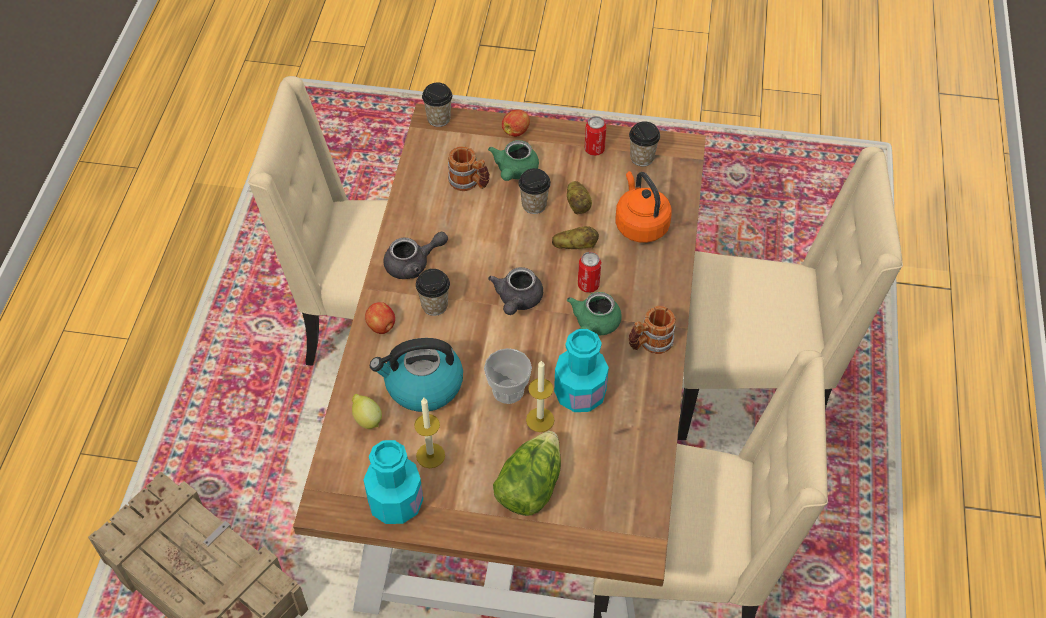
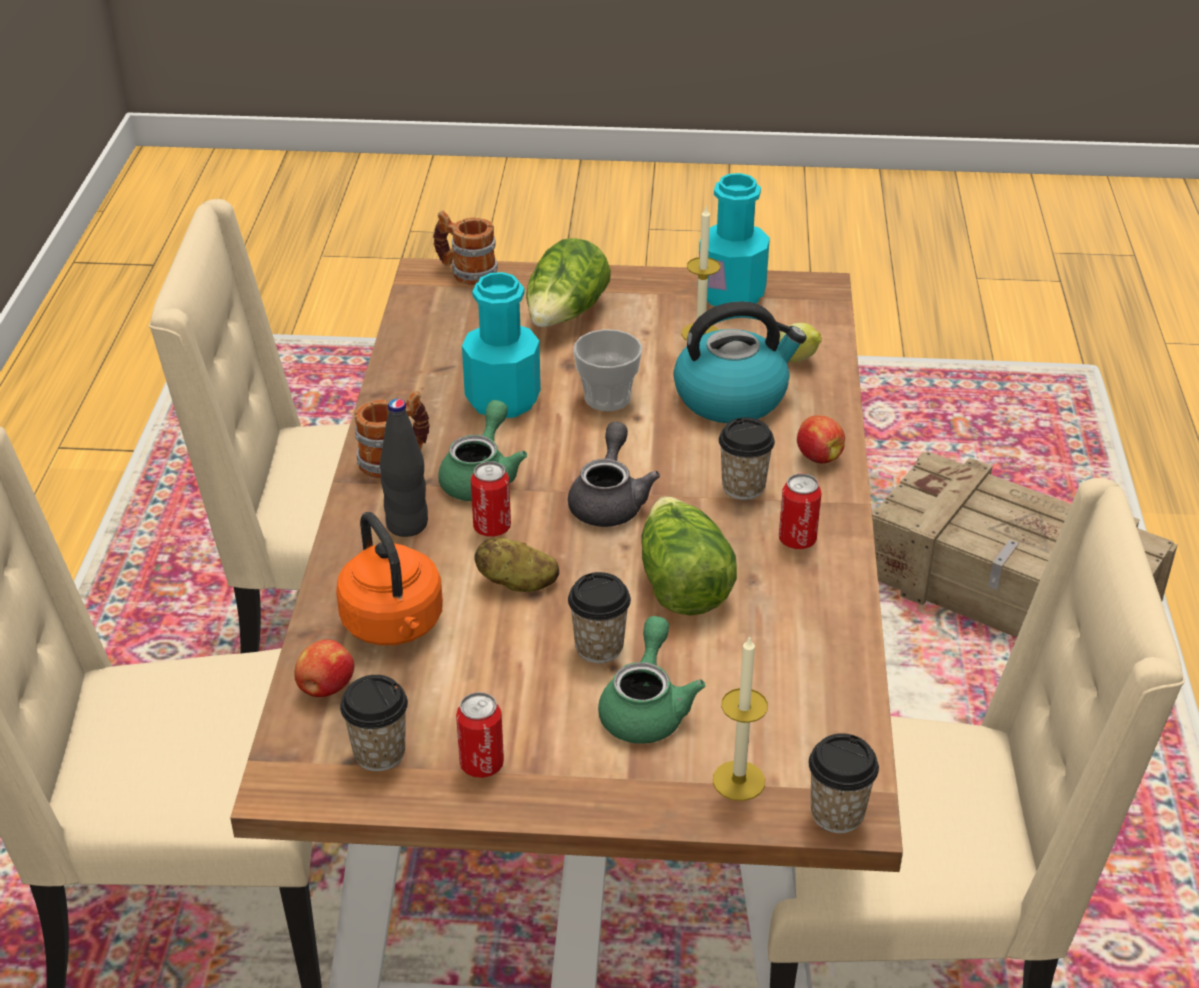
camera: 175 degrees right, 15 degrees down
grey teapot [384,232,448,279] -> can [779,474,821,549]
mug [448,146,490,191] -> mug moved to [433,211,498,285]
apple [502,109,530,137] -> apple moved to [294,640,354,697]
candle [526,360,554,432] -> candle moved to [713,635,768,801]
potato [567,181,592,214] -> none
none -> black bottle [380,399,428,537]
none -> lettuce [641,496,737,616]

